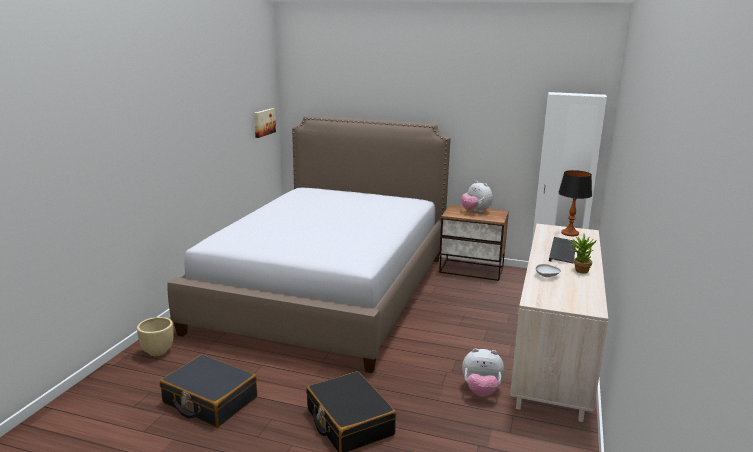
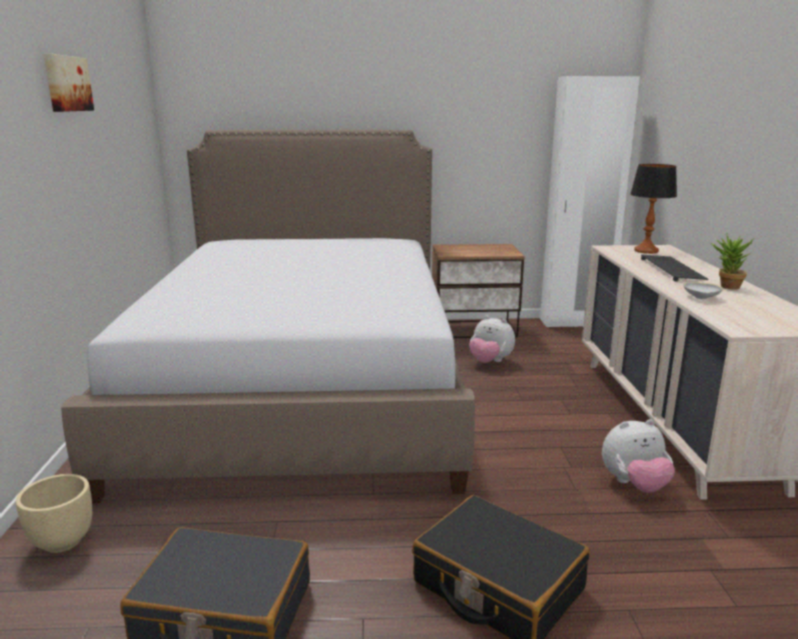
camera: 20 degrees left, 0 degrees up
picture [254,108,276,138] -> picture moved to [44,54,94,112]
plush toy [461,181,493,213] -> plush toy moved to [469,316,515,363]

